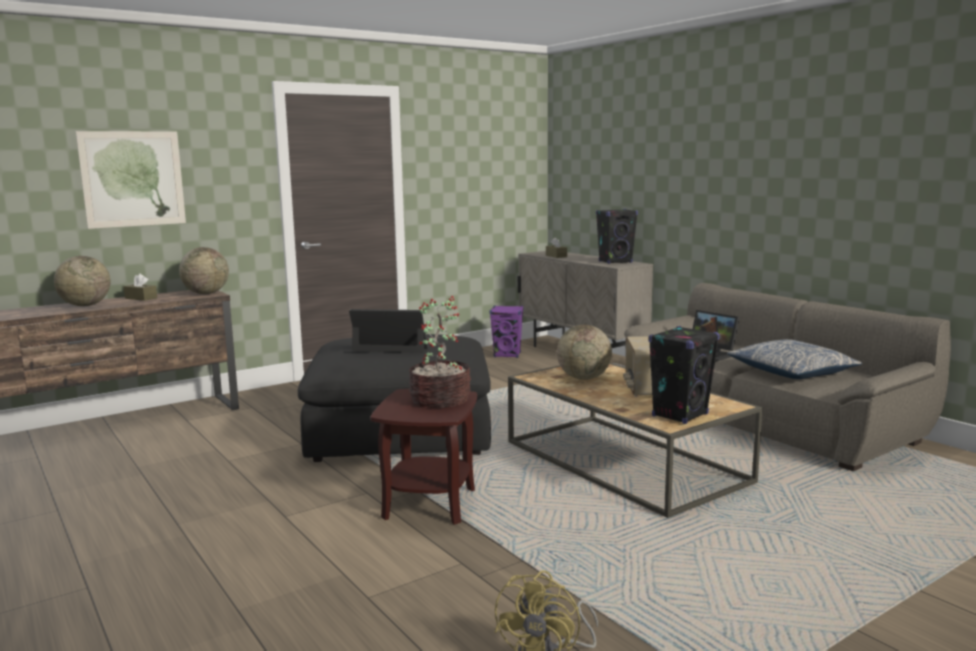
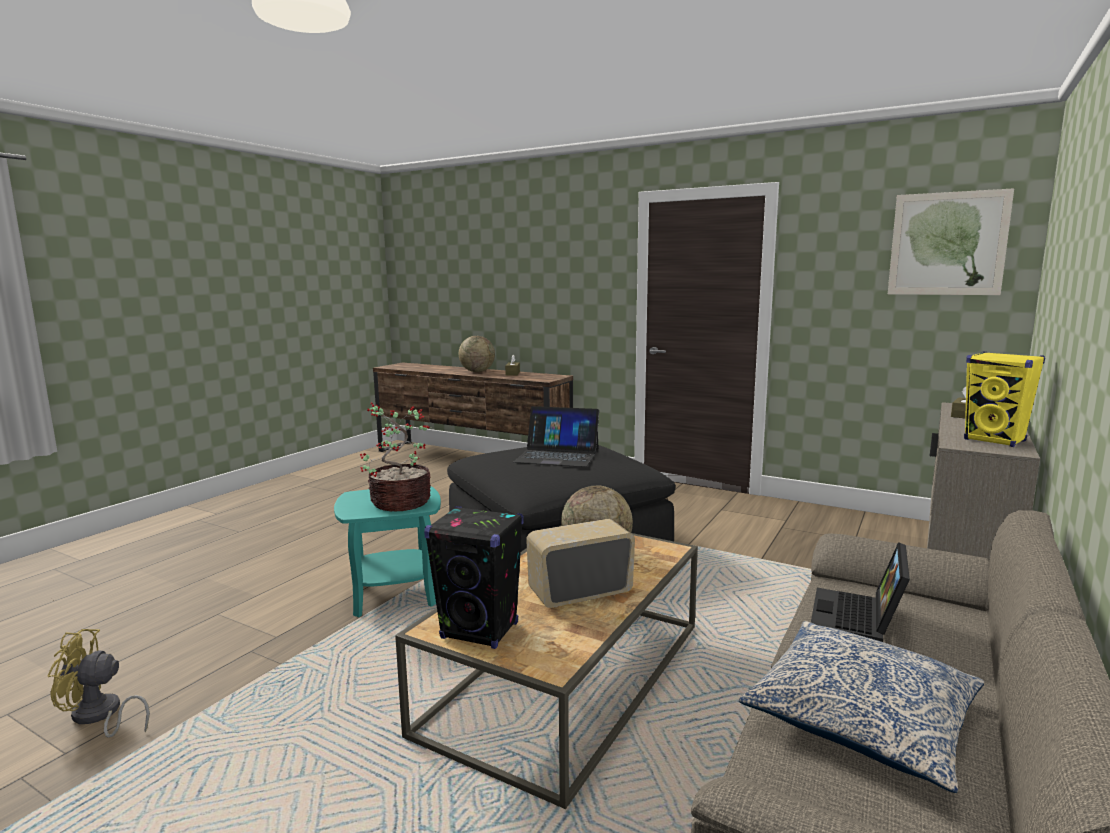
camera: 65 degrees right, 0 degrees up
picture [76,131,186,229] -> picture moved to [888,188,1014,295]
globe [179,247,229,294] -> none
laptop [349,309,438,353] -> laptop turned 120 degrees clockwise [514,406,599,467]
brown side table [370,389,477,525] -> turquoise side table [334,486,441,617]
purple speaker [490,306,524,358] -> none
black speaker [596,209,638,264] -> yellow speaker [964,352,1045,447]

